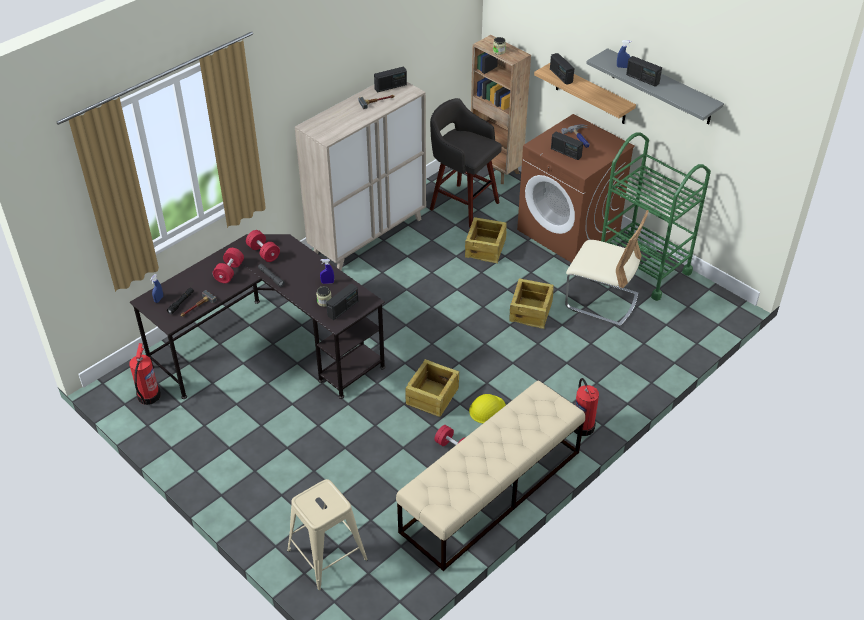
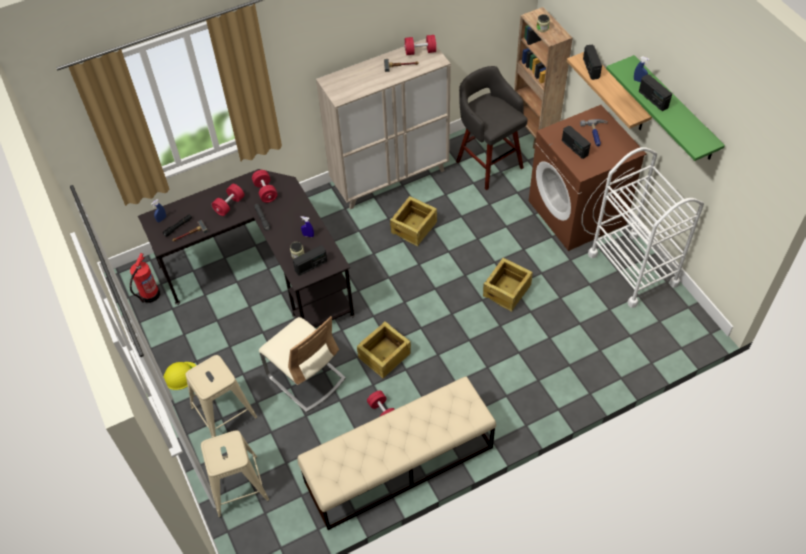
camera: 20 degrees right, 10 degrees up
radio [374,67,407,93] -> red dumbbell [404,35,437,55]
crate [465,217,507,263] -> crate moved to [390,196,437,247]
yellow hard hat [469,394,506,423] -> yellow hard hat moved to [163,362,197,390]
beige chair [565,210,649,326] -> beige chair moved to [259,316,346,412]
fire extinguisher [573,378,599,436] -> none
grey shelf [586,48,724,124] -> green shelf [606,55,725,161]
green cart [601,132,711,301] -> white cart [588,147,704,308]
none -> beige stool [185,355,257,438]

